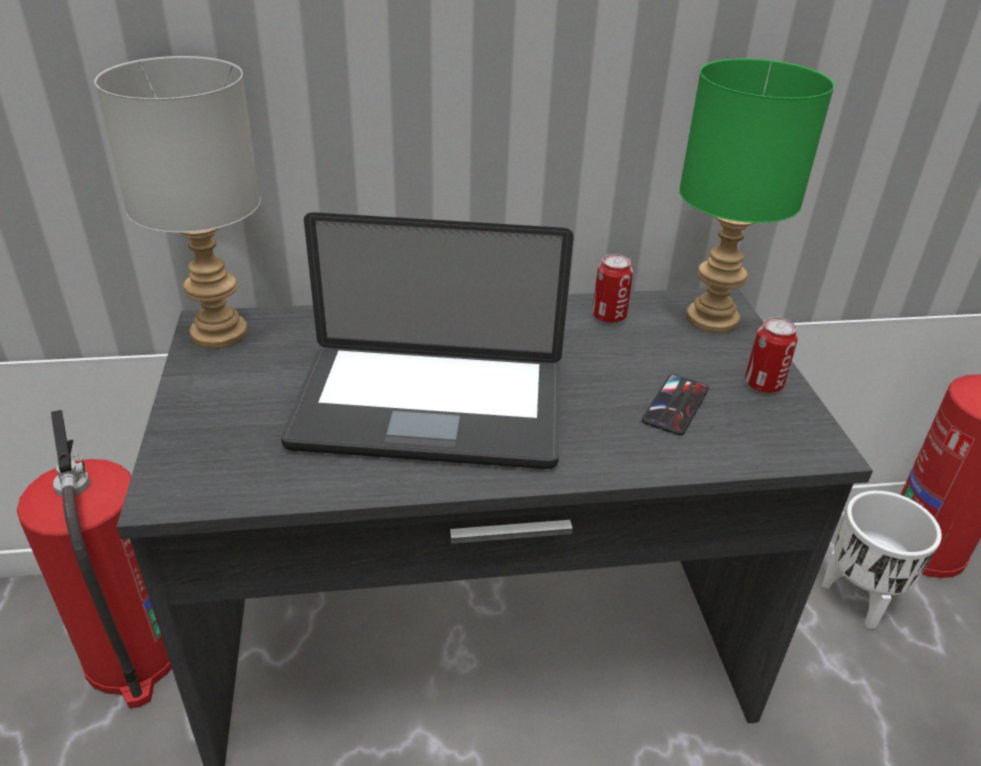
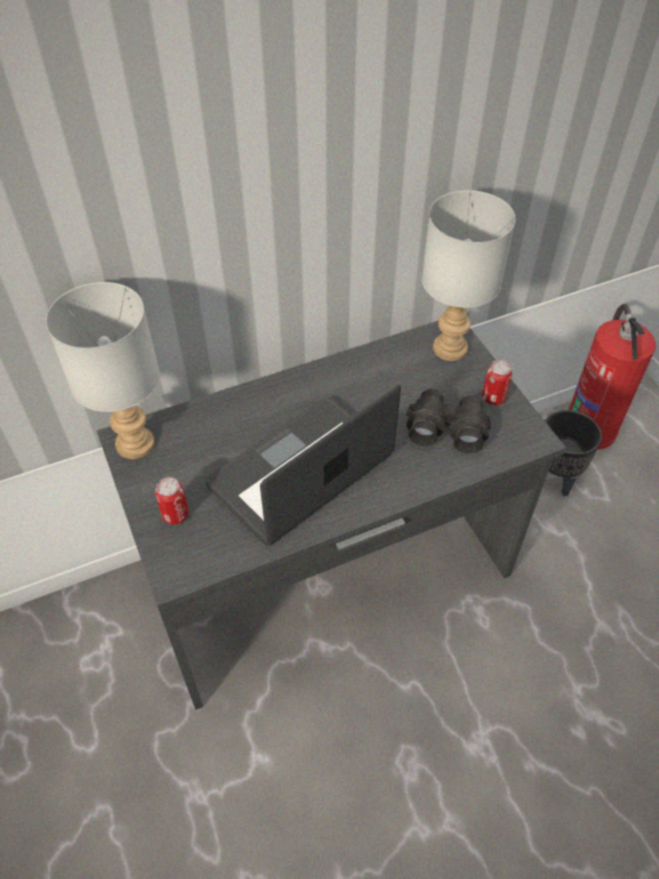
camera: 15 degrees left, 15 degrees up
fire extinguisher [17,410,172,708] -> none
laptop [281,212,574,469] -> laptop turned 150 degrees clockwise [205,385,401,546]
can [592,254,633,323] -> can moved to [155,477,189,525]
phone [642,374,709,435] -> black binoculars [406,389,491,453]
green table lamp [679,58,835,333] -> grey table lamp [422,190,516,361]
white planter [822,491,942,629] -> black planter [545,410,602,497]

